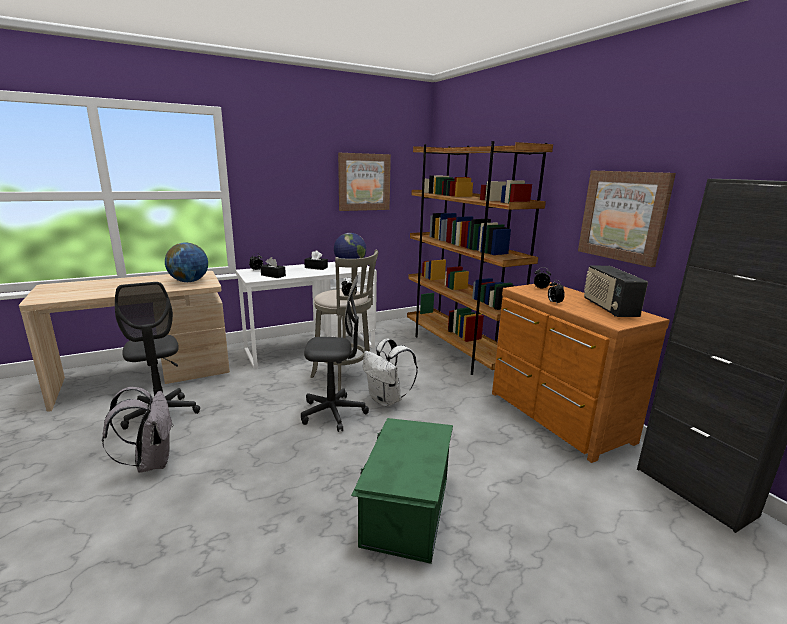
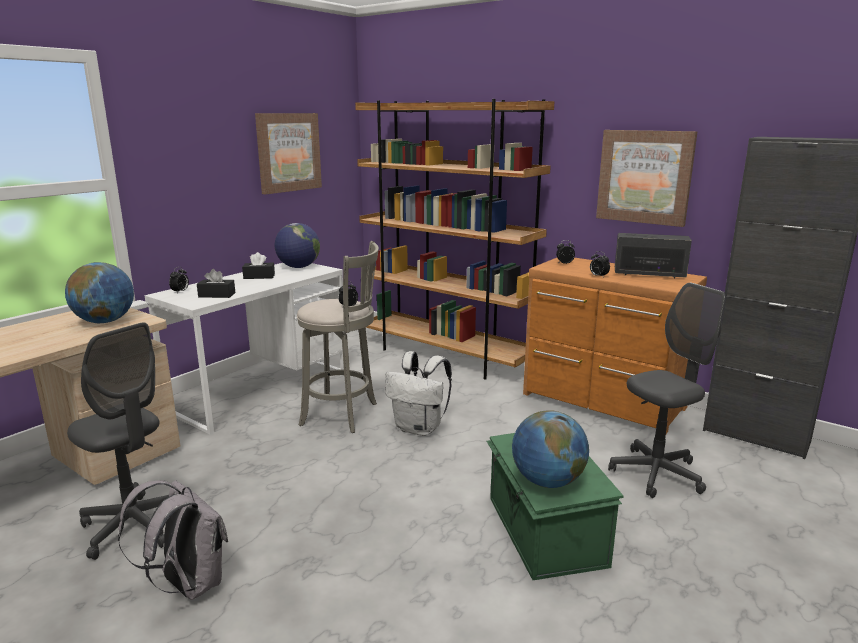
camera: 25 degrees left, 0 degrees up
grey office chair [301,275,369,432] -> grey office chair moved to [608,282,725,498]
radio [584,266,648,317] -> radio turned 135 degrees clockwise [615,233,692,279]
none -> globe [512,410,589,488]

